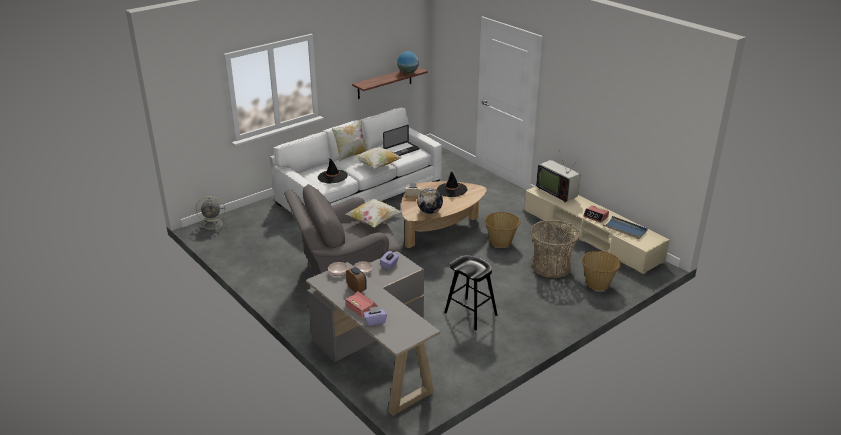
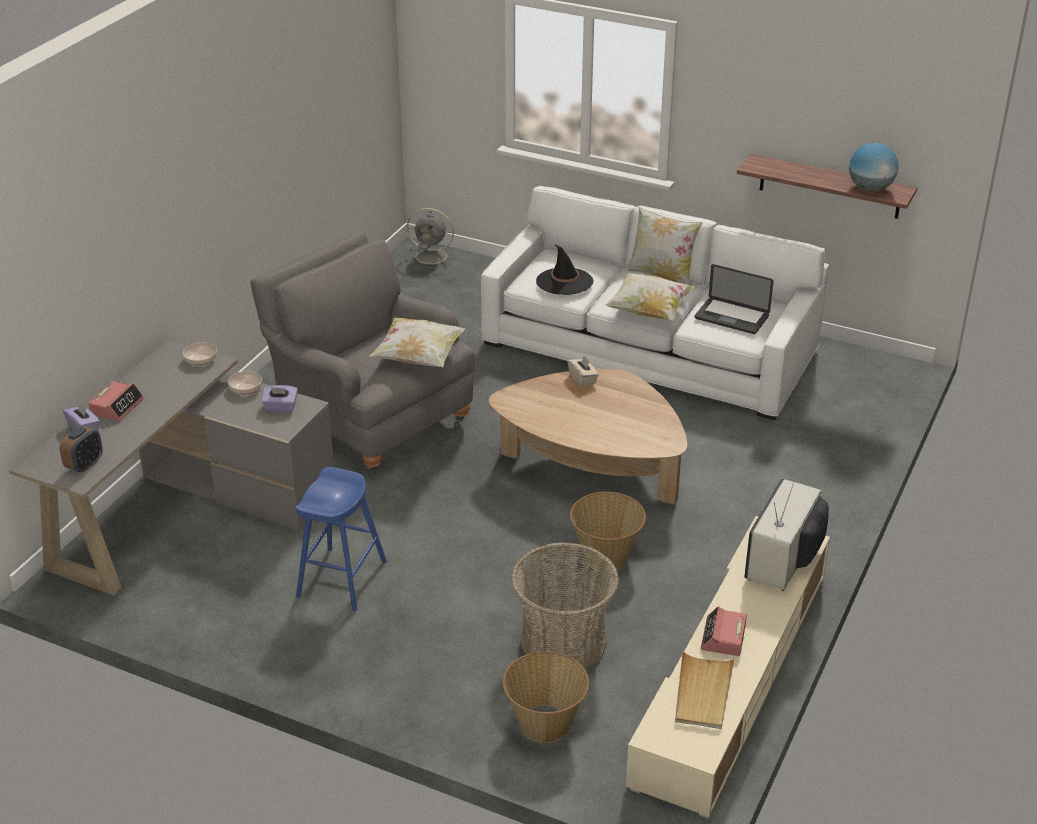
camera: 65 degrees right, 5 degrees up
grey fan [196,196,228,232] -> grey fan turned 45 degrees counterclockwise [407,208,456,268]
alarm clock [346,267,367,293] -> alarm clock moved to [60,425,103,473]
globe [417,188,443,214] -> none
black hat [437,172,468,197] -> none
black stool [444,255,497,330] -> blue stool [296,467,387,611]
blue tray [603,216,648,239] -> beige tray [675,650,735,729]

